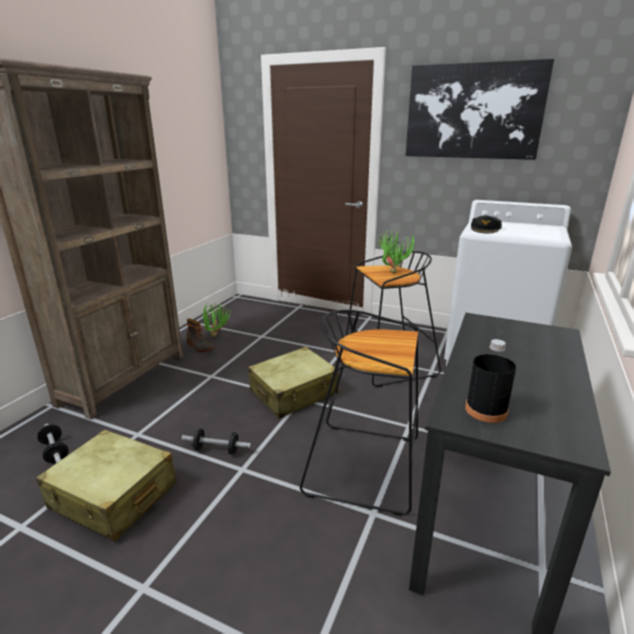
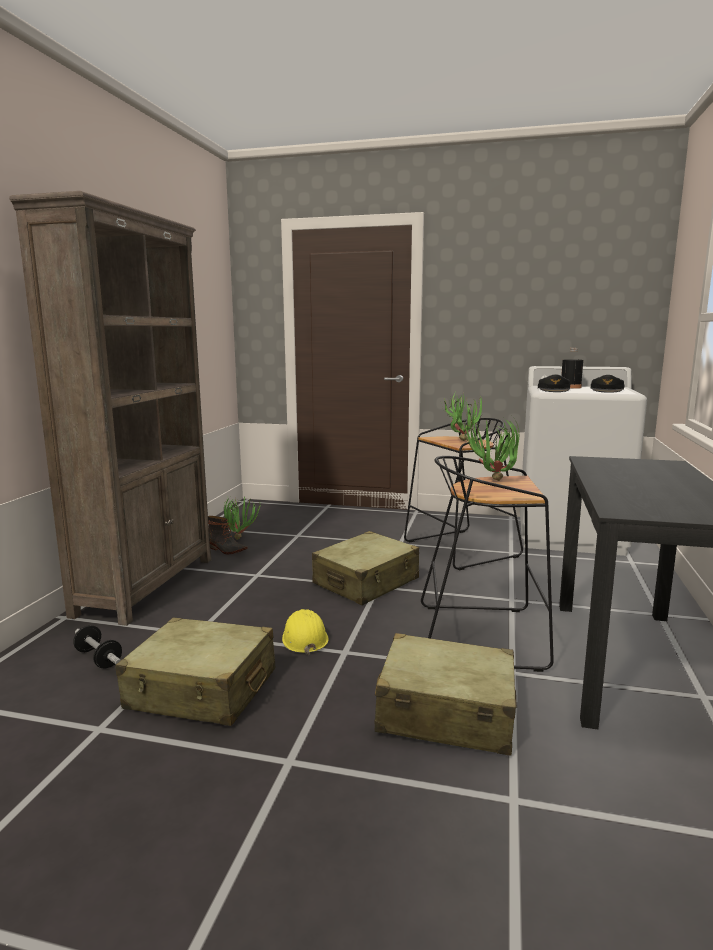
camera: 10 degrees left, 10 degrees down
dumbbell [182,428,251,455] -> yellow hard hat [282,609,329,655]
picture [406,59,554,160] -> none
black bottle [465,339,516,423] -> black bottle moved to [561,348,583,389]
none -> beige suitcase [375,633,517,756]
none -> potted plant [463,418,519,481]
none -> black cap [590,375,624,393]

